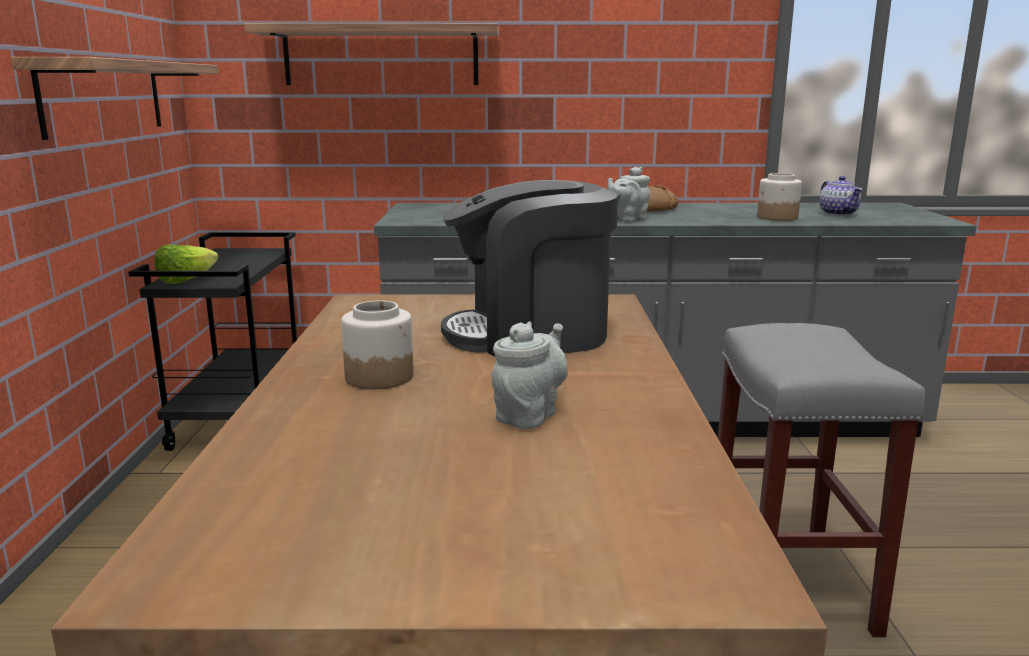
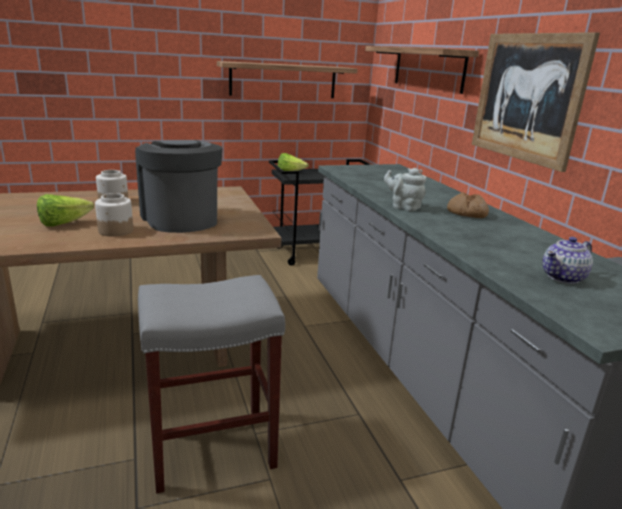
camera: 70 degrees right, 5 degrees up
grey teapot [491,321,568,429] -> lettuce [37,194,94,226]
jar [757,173,802,221] -> jar moved to [95,193,133,237]
none -> picture [472,32,600,172]

